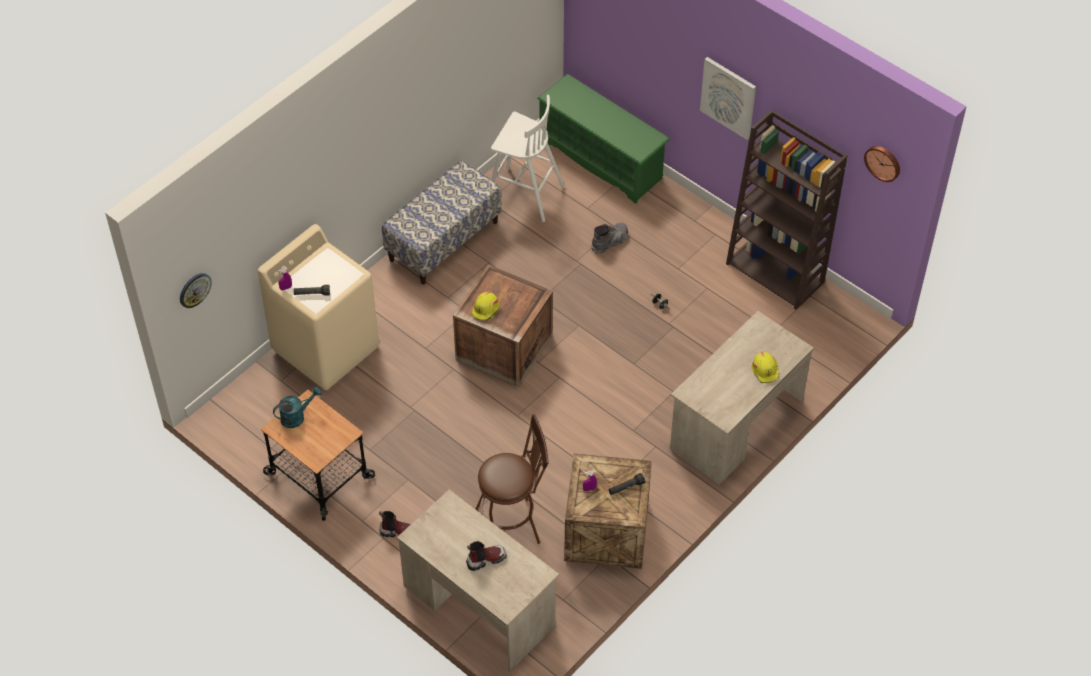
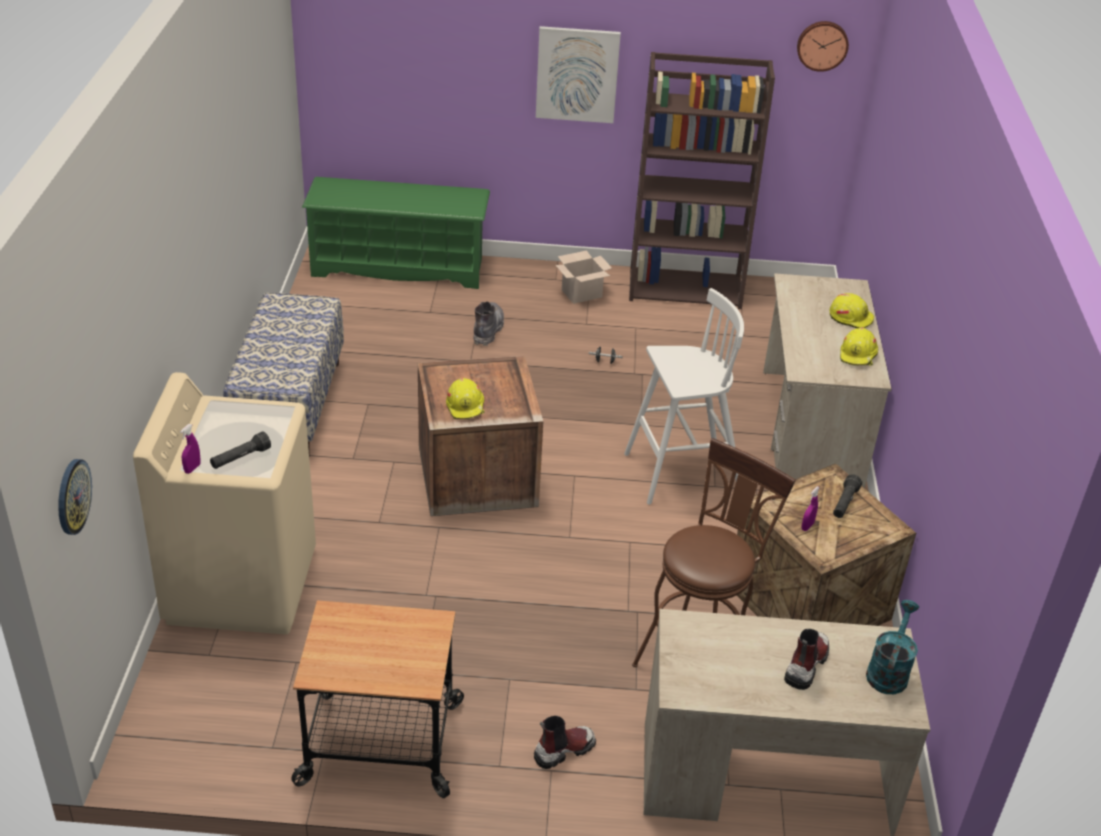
camera: 40 degrees left, 15 degrees down
turquoise watering can [273,387,322,428] -> turquoise watering can moved to [866,600,919,694]
white stool [491,95,565,222] -> white stool moved to [624,288,744,505]
none -> cardboard box [555,250,612,304]
none -> yellow hard hat [840,327,878,366]

